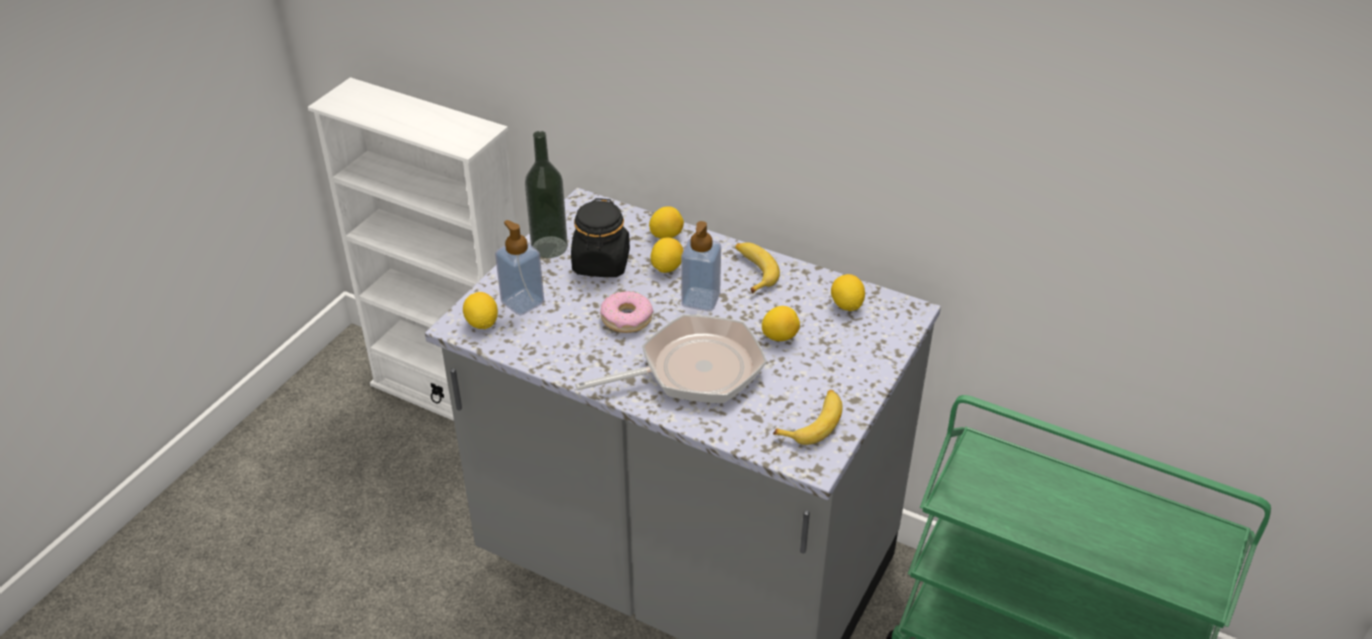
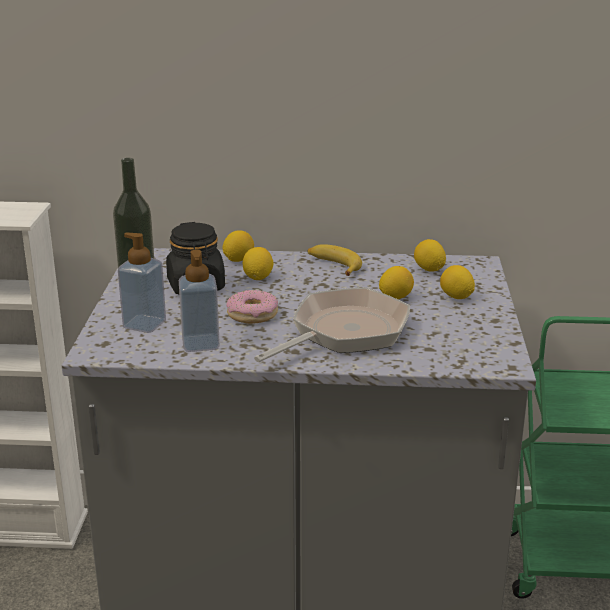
camera: 25 degrees left, 15 degrees down
lemon [463,292,498,329] -> lemon moved to [440,265,475,299]
soap dispenser [681,221,721,311] -> soap dispenser moved to [179,249,220,352]
banana [773,390,843,445] -> none

